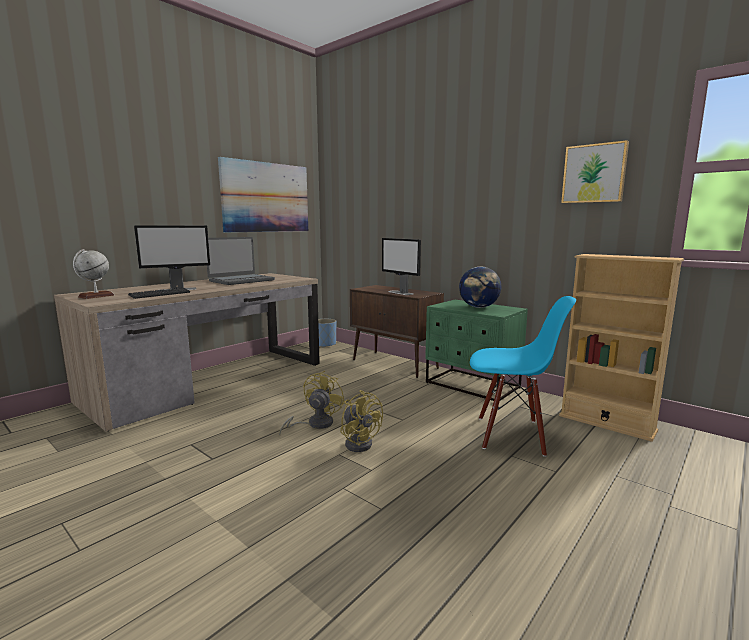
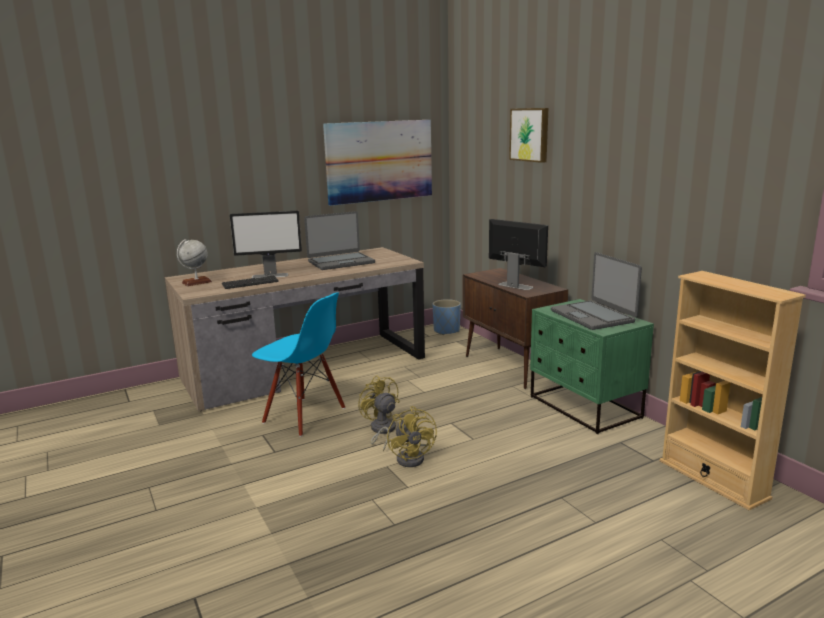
camera: 20 degrees right, 5 degrees up
yellow fan [279,371,344,436] -> yellow fan turned 75 degrees counterclockwise [358,375,400,452]
monitor [382,238,421,295] -> monitor turned 150 degrees clockwise [489,219,548,290]
globe [459,266,501,308] -> laptop [551,252,642,330]
blue chair [470,296,576,457] -> blue chair moved to [252,293,345,437]
picture [561,140,629,203] -> picture moved to [509,108,548,163]

